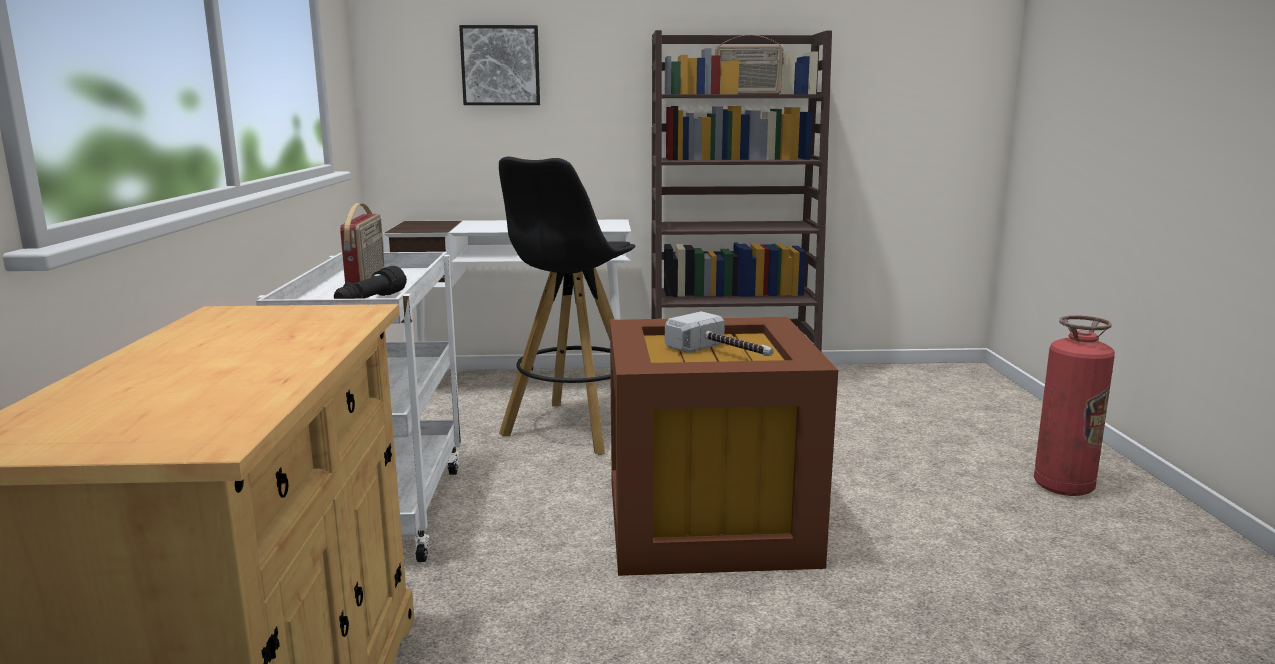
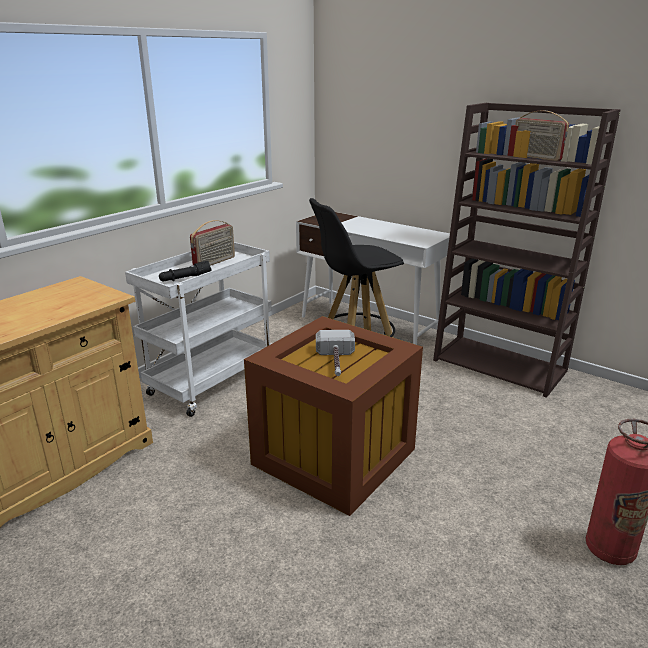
camera: 40 degrees right, 10 degrees up
picture [459,25,540,105] -> none

